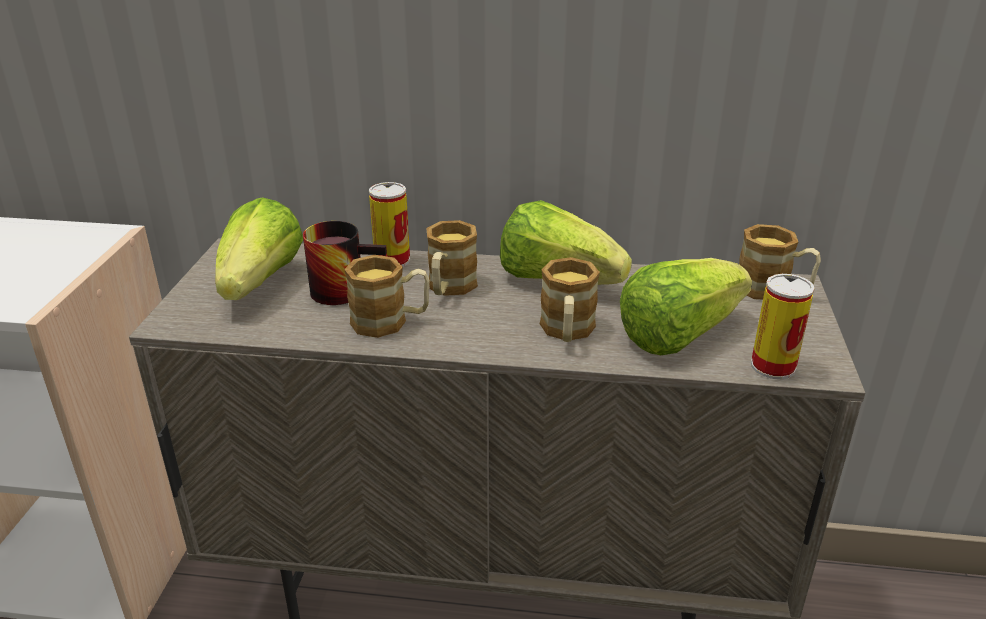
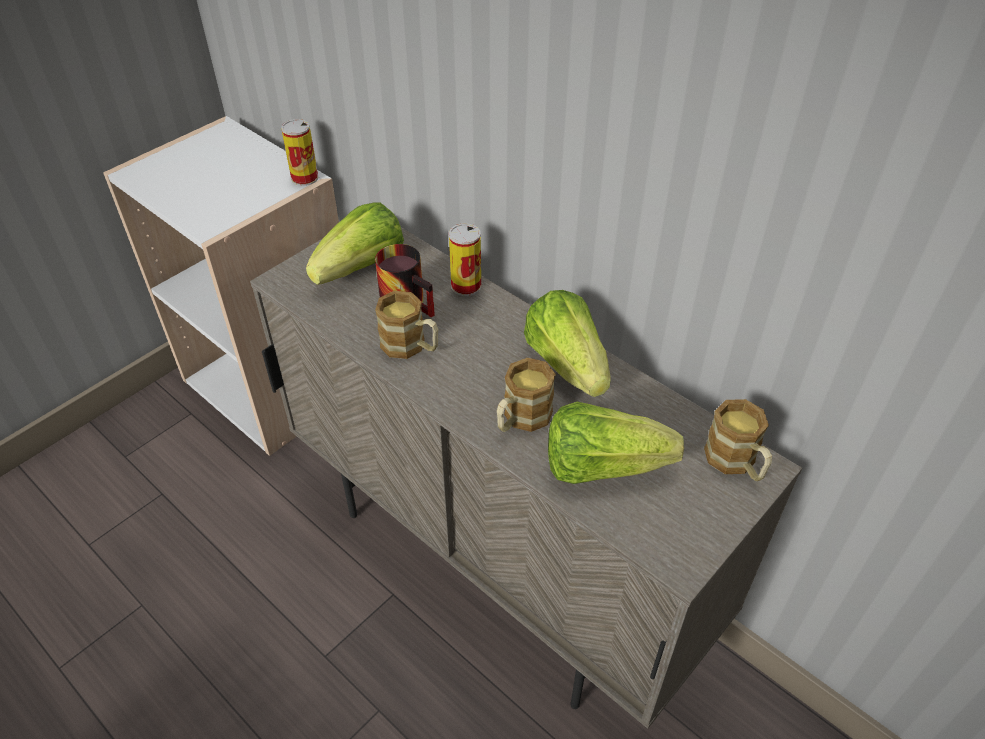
camera: 35 degrees right, 15 degrees up
mug [426,220,478,296] -> none
can [751,274,815,379] -> can moved to [281,119,318,186]

